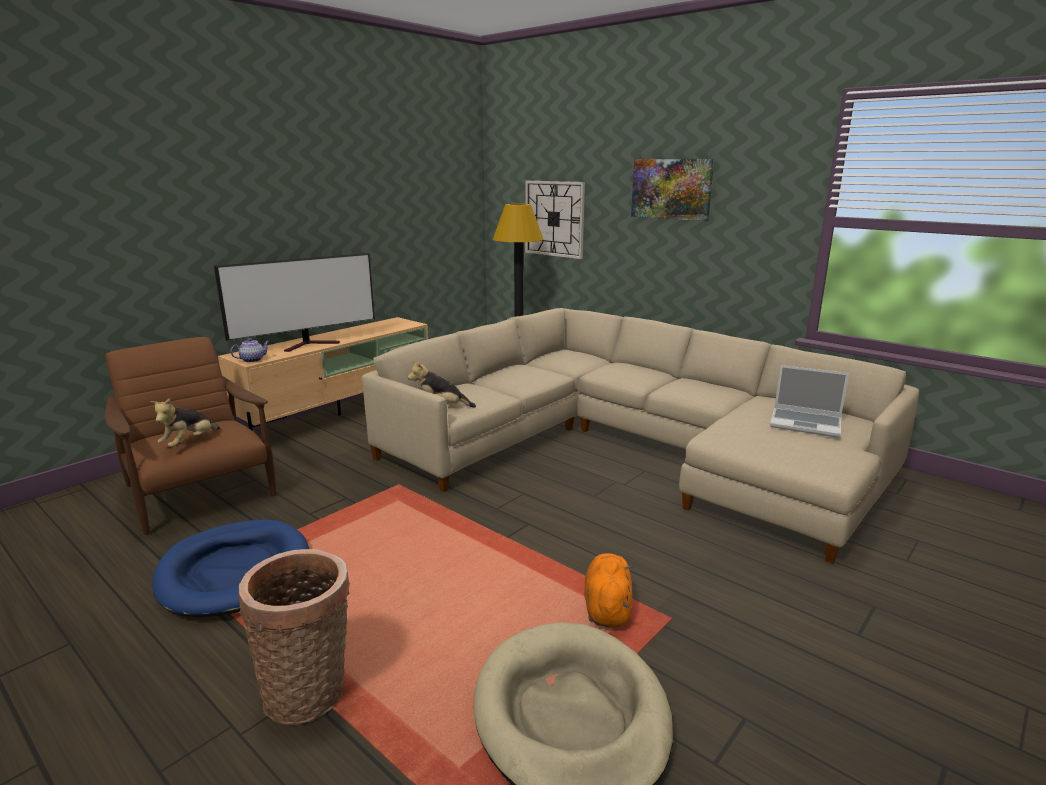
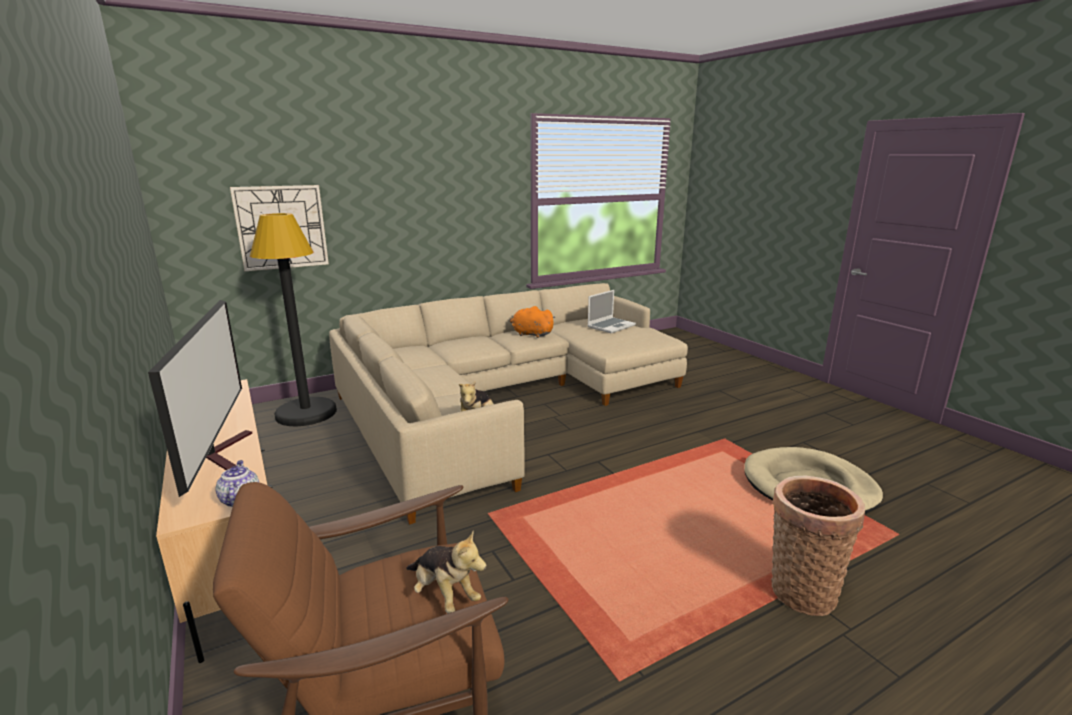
camera: 70 degrees left, 0 degrees up
blue dog bed [153,520,309,618] -> none
orange plush toy [584,553,633,628] -> orange plush toy moved to [509,306,555,338]
picture [631,159,714,221] -> none

